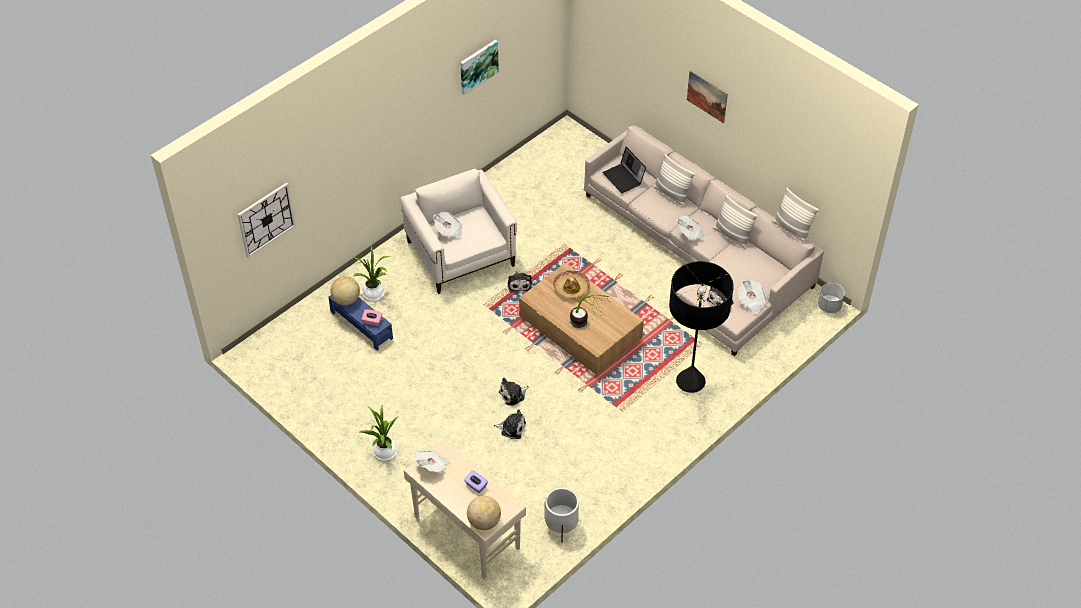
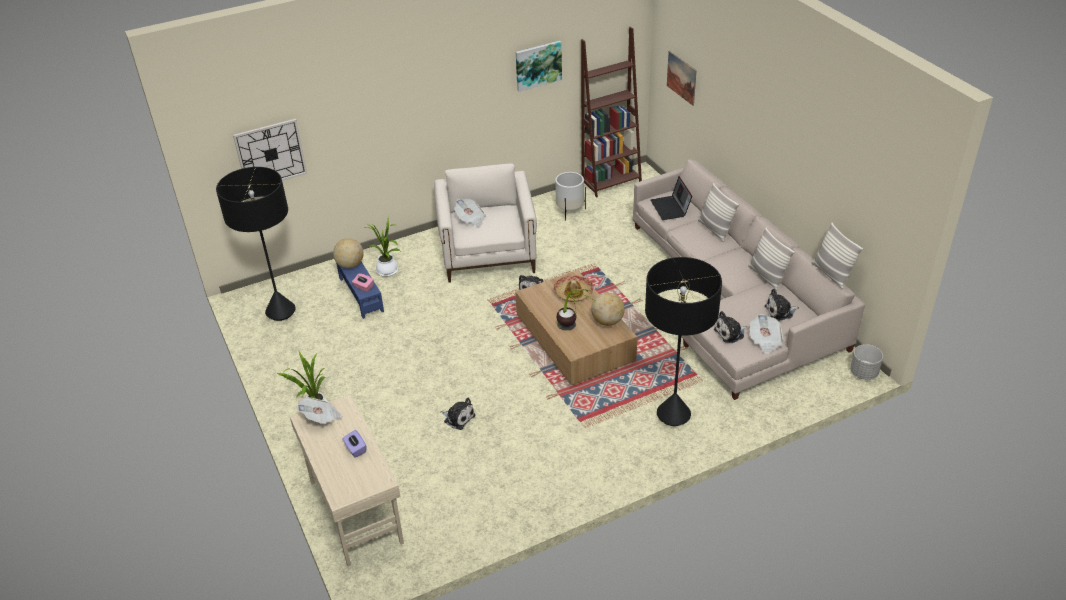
camera: 20 degrees right, 10 degrees down
globe [467,496,501,530] -> globe moved to [591,293,625,326]
plush toy [499,378,529,406] -> plush toy moved to [765,288,799,321]
white planter [545,488,579,543] -> white planter moved to [555,172,586,221]
newspaper [677,215,706,240] -> none
picture [687,70,728,124] -> picture moved to [667,51,697,106]
none -> black floor lamp [216,167,296,321]
none -> brown bookcase [581,27,642,197]

